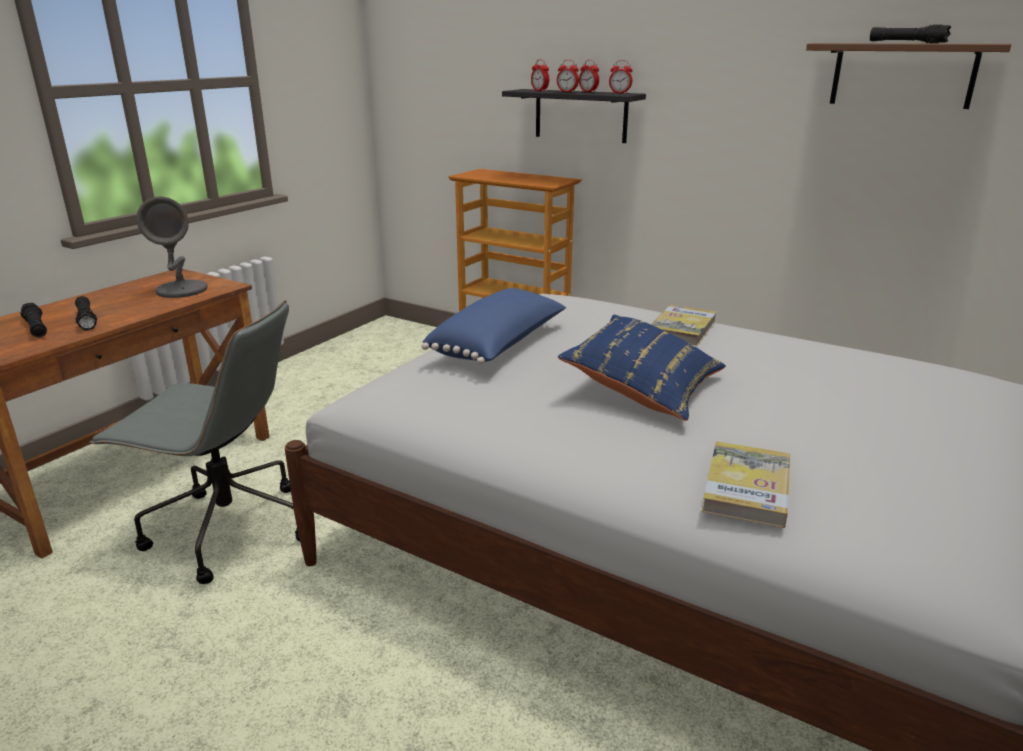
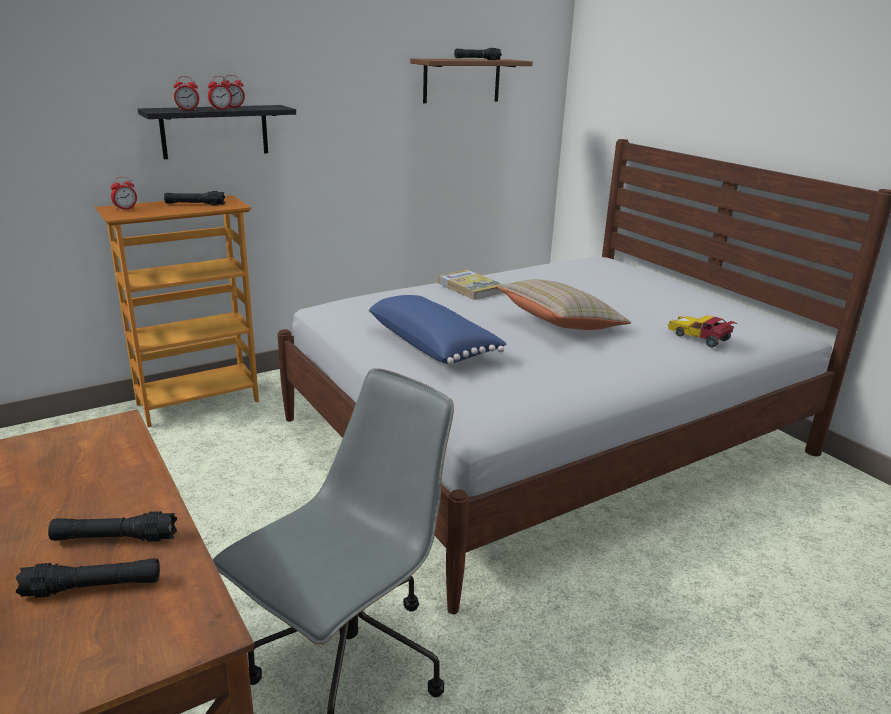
camera: 65 degrees left, 0 degrees up
grey table lamp [136,197,207,298] -> none
blue pillow [557,315,726,421] -> beige pillow [496,279,631,330]
alarm clock [609,60,632,94] -> alarm clock moved to [111,177,137,210]
book [702,441,790,528] -> toy car [668,315,737,348]
none -> black flashlight [164,191,225,205]

